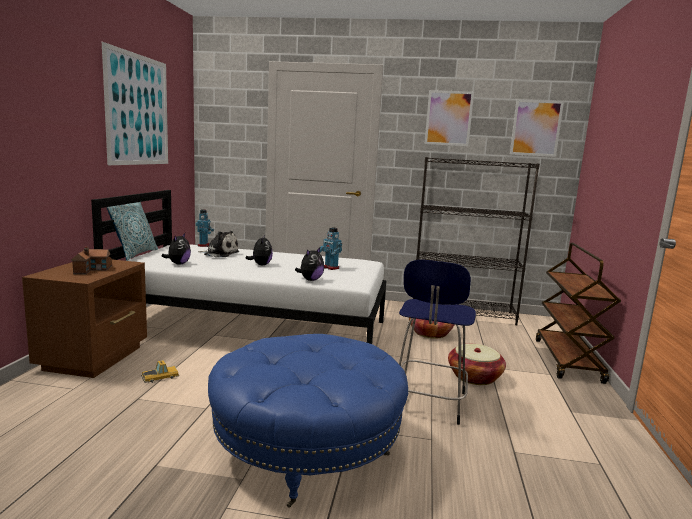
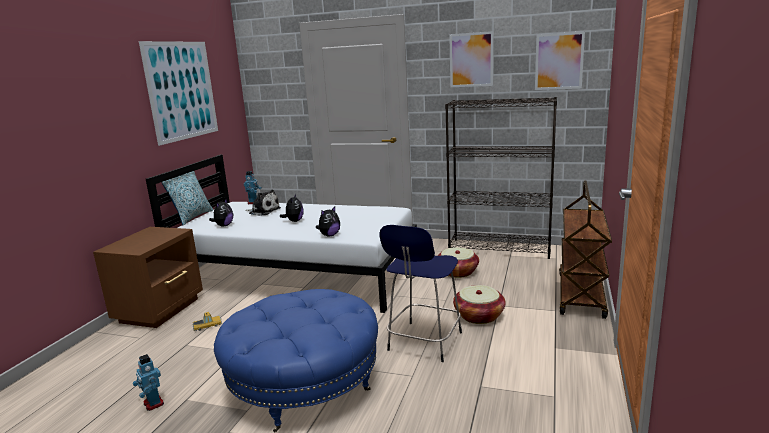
camera: 10 degrees right, 5 degrees up
toy house [71,246,112,274] -> none
toy robot [320,227,342,270] -> toy robot moved to [133,354,164,411]

